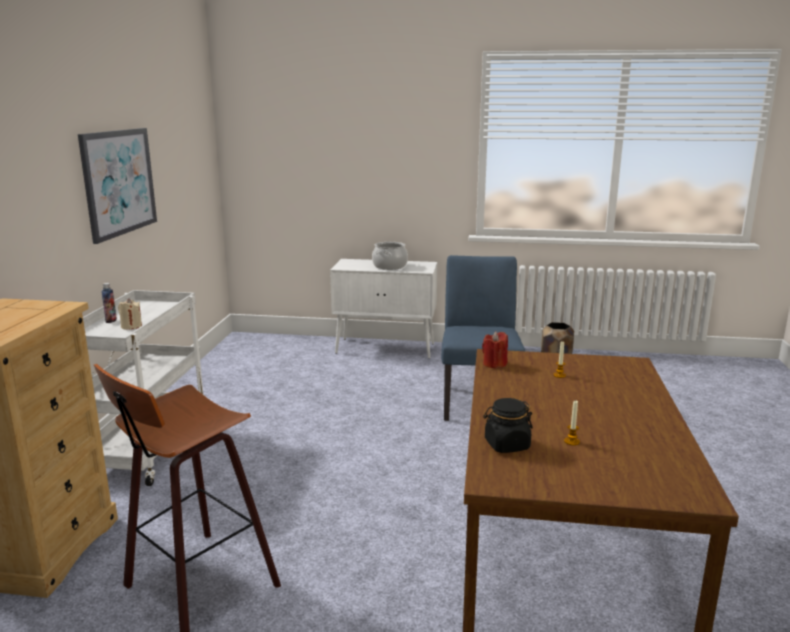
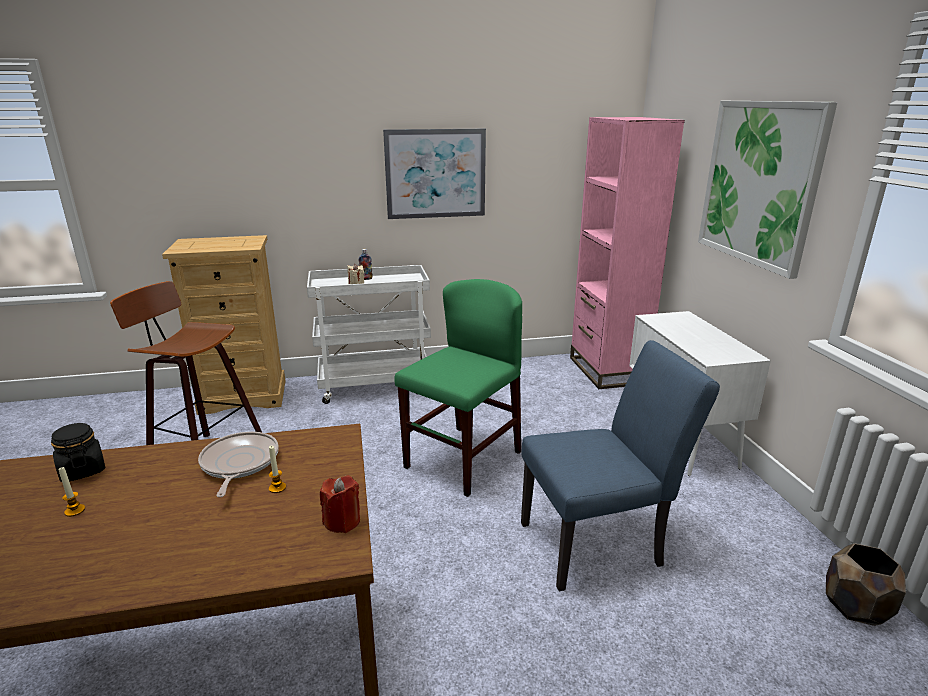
camera: 70 degrees right, 5 degrees up
cooking pot [372,242,408,270] -> none
red candle [482,332,508,369] -> red candle moved to [320,476,360,533]
none -> frying pan [198,432,279,497]
none -> green chair [394,279,522,497]
none -> pink bookcase [570,117,685,389]
none -> picture [698,101,837,279]

